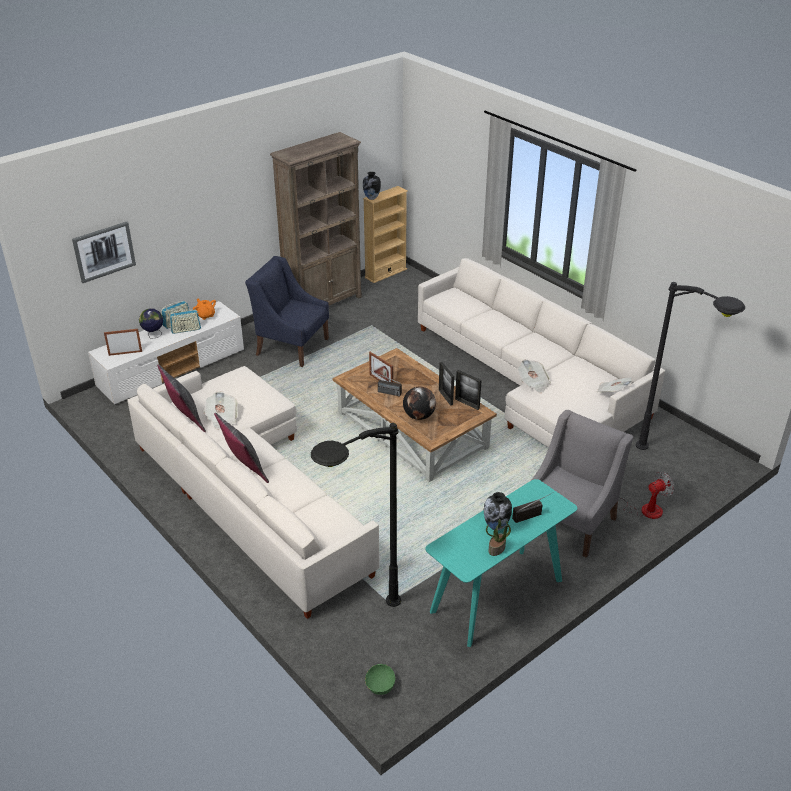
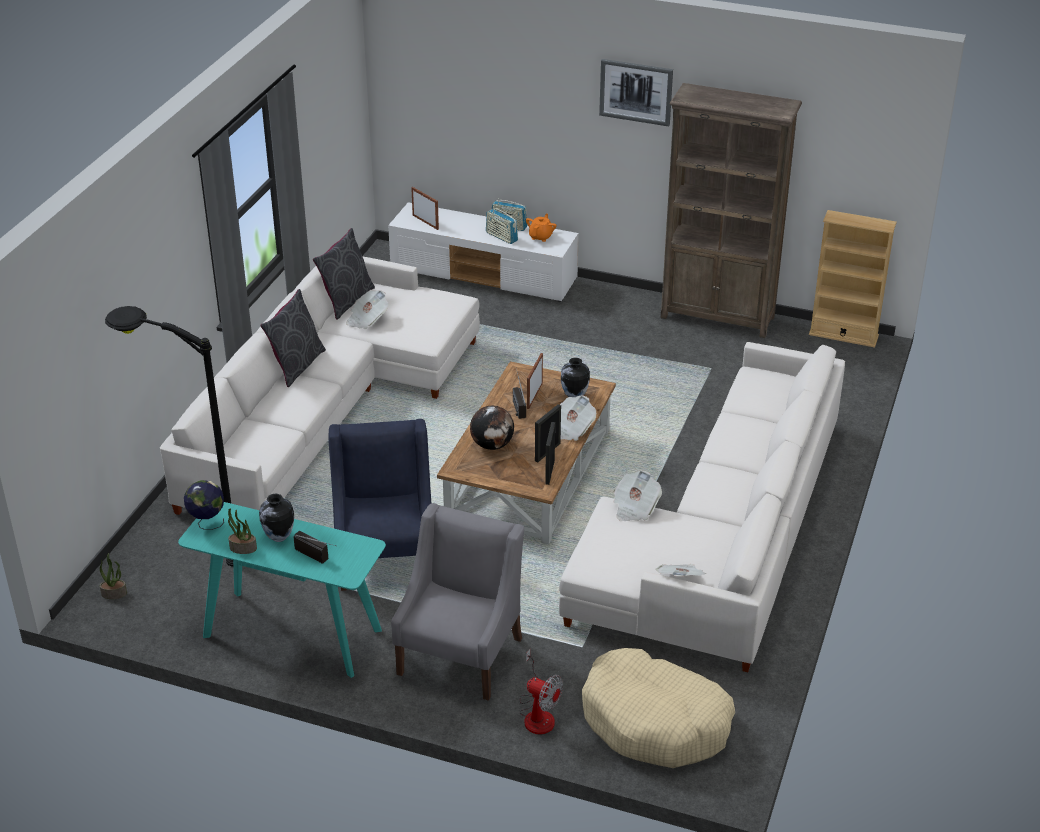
camera: 60 degrees right, 0 degrees up
picture [72,222,136,283] -> picture moved to [599,59,673,126]
globe [139,308,163,339] -> globe moved to [184,480,224,530]
blue armchair [245,256,329,367] -> blue armchair moved to [328,419,431,591]
vase [363,172,381,200] -> vase moved to [561,358,590,397]
green bowl [365,664,395,695] -> potted plant [100,553,127,599]
grey armchair [532,410,633,558] -> grey armchair turned 75 degrees counterclockwise [391,503,524,701]
black floor lamp [636,282,745,450] -> beige dog bed [582,648,735,768]
none -> newspaper [560,395,596,441]

